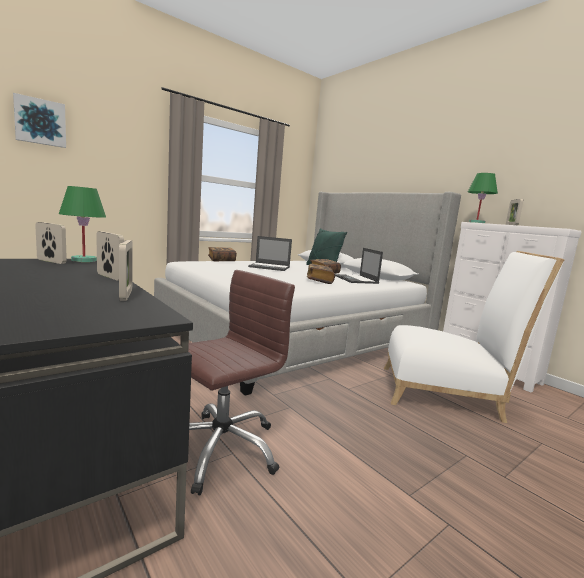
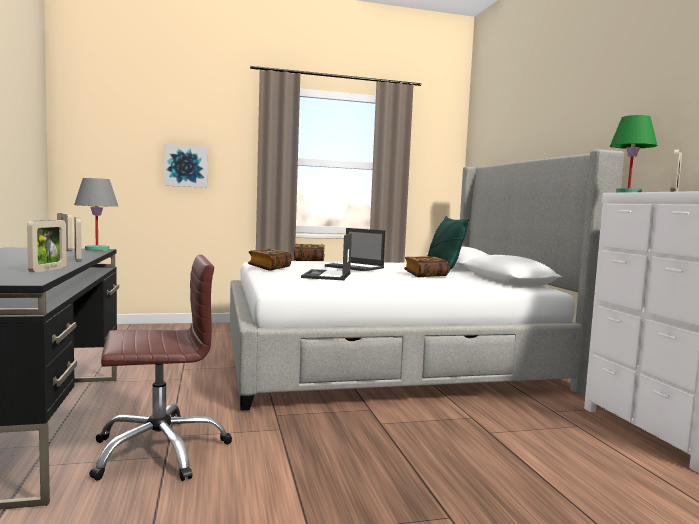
camera: 25 degrees right, 5 degrees down
picture [13,93,66,148] -> picture moved to [164,144,208,188]
green table lamp [59,186,106,262] -> grey table lamp [74,178,119,251]
book [307,264,335,284] -> book moved to [248,249,292,271]
laptop [335,248,383,284] -> laptop moved to [301,233,352,280]
white chair [384,251,564,423] -> none

